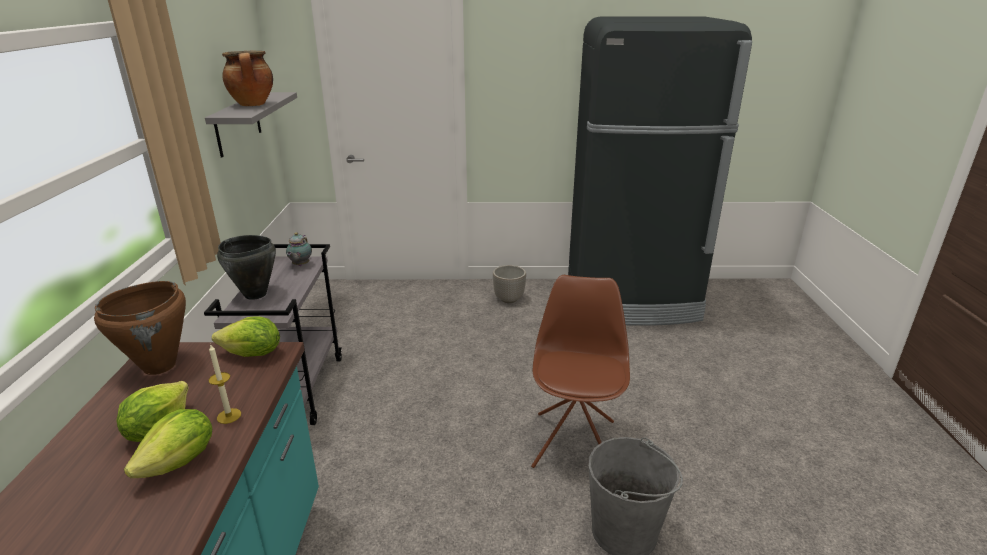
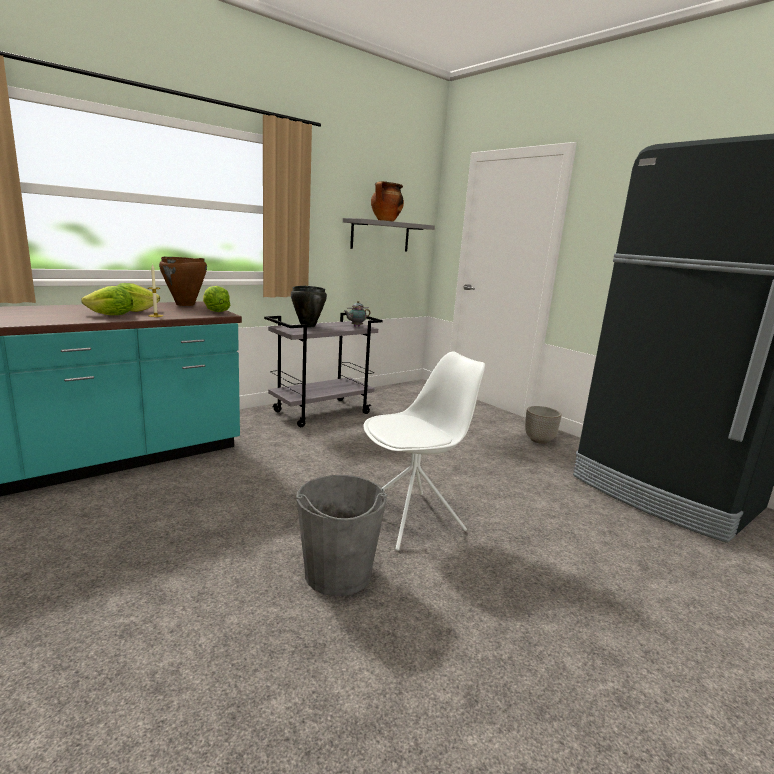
camera: 50 degrees right, 10 degrees down
brown chair [531,275,630,468] -> white chair [363,352,485,551]

